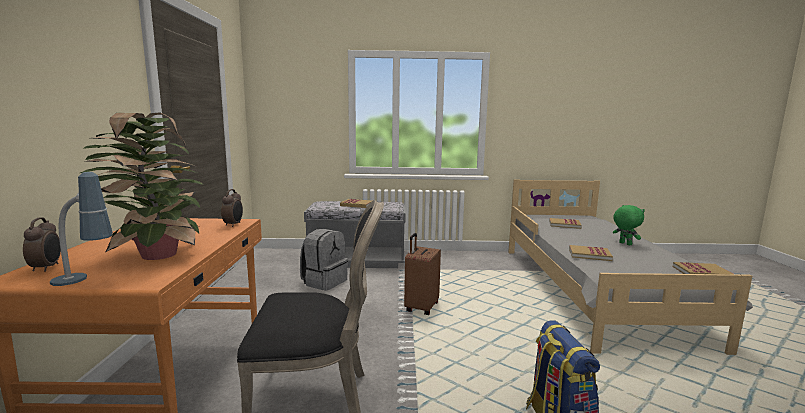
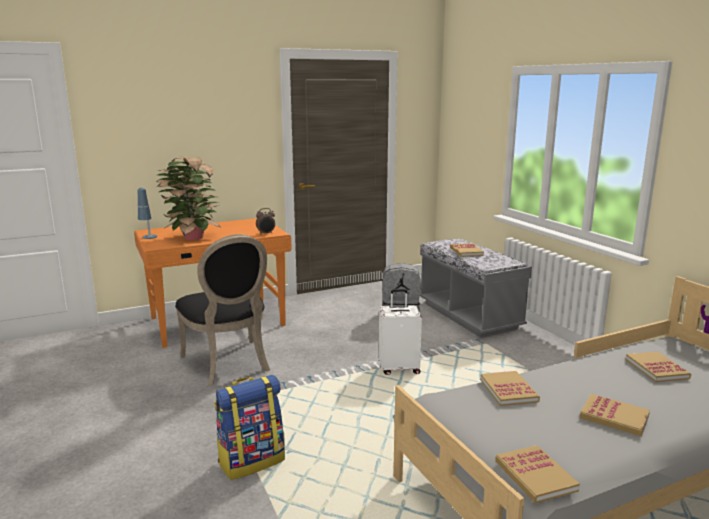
camera: 65 degrees right, 5 degrees up
alarm clock [23,217,61,272] -> none
brown suitcase [404,233,441,315] -> white suitcase [379,289,422,375]
green plush toy [613,205,645,245] -> book [580,394,650,436]

